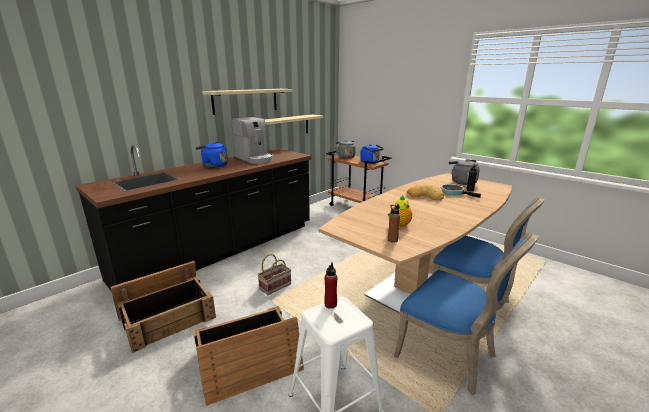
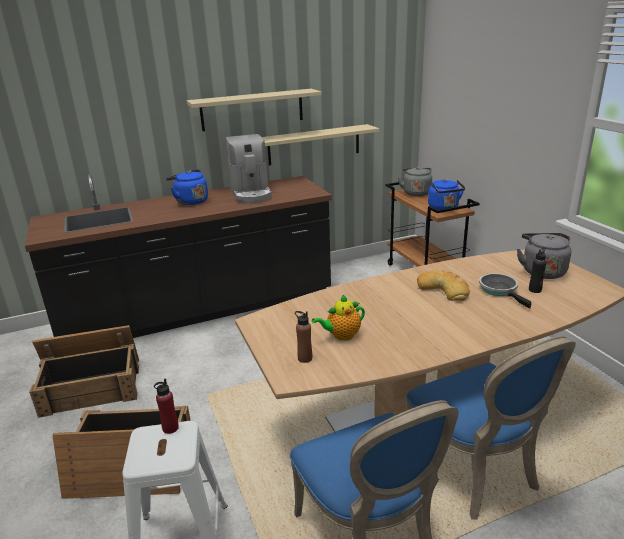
camera: 25 degrees right, 5 degrees up
basket [257,254,291,295] -> none

